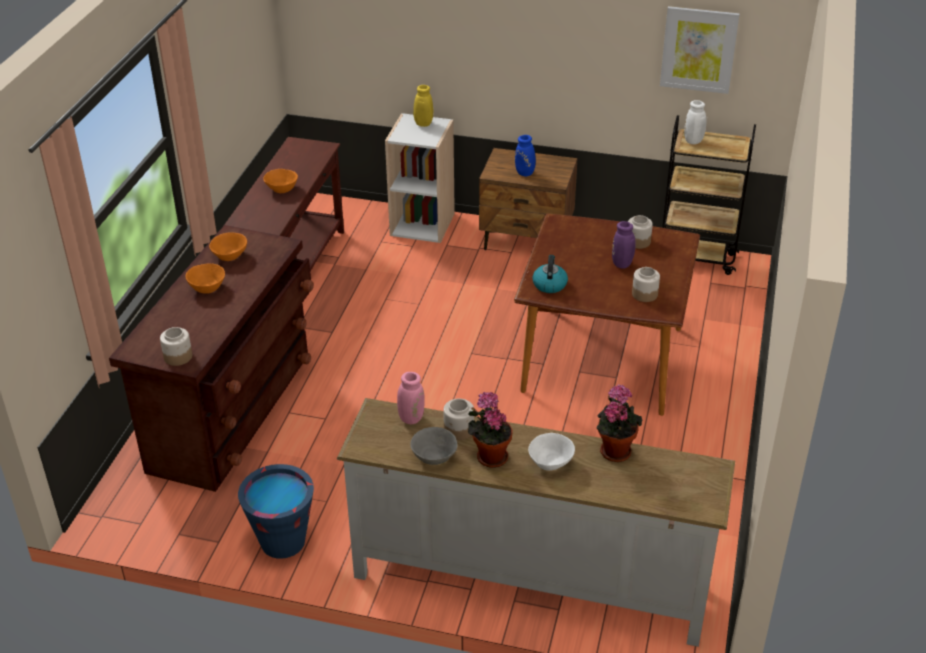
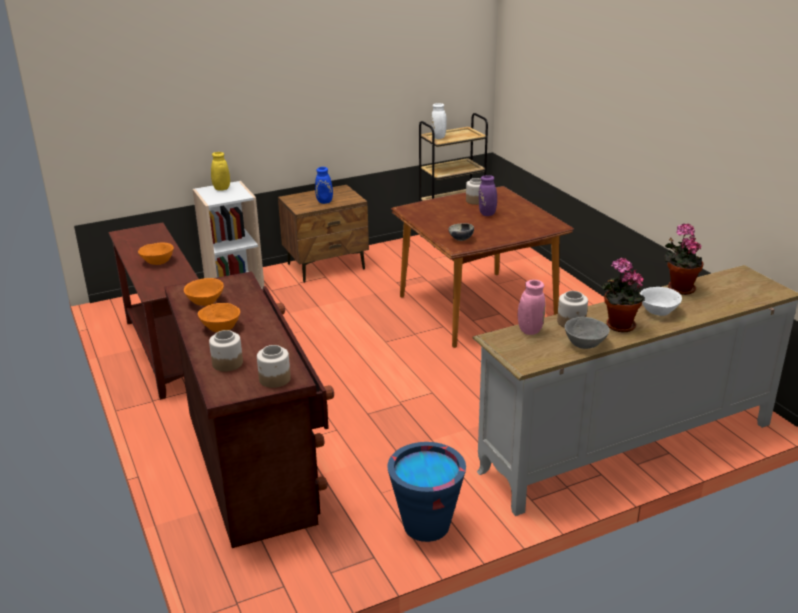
camera: 40 degrees left, 10 degrees down
kettle [532,255,568,293] -> bowl [448,223,474,241]
jar [632,267,660,302] -> jar moved to [209,330,243,372]
picture [660,6,740,94] -> none

